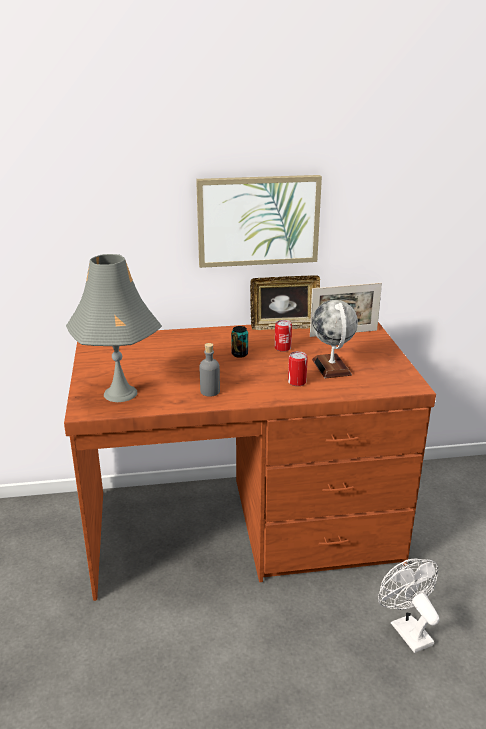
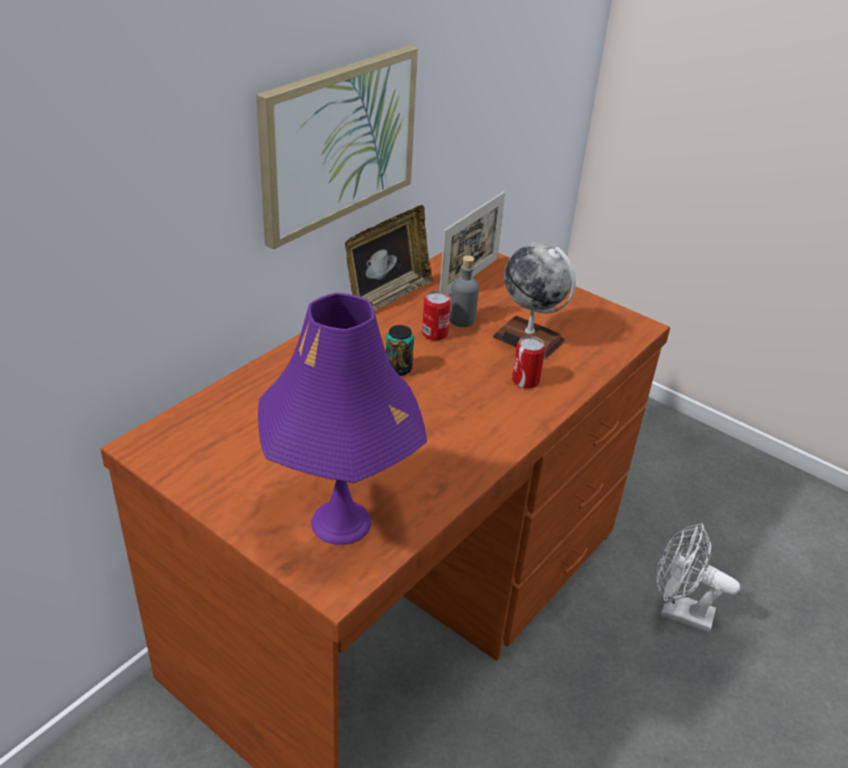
camera: 45 degrees left, 10 degrees up
grey table lamp [66,254,162,402] -> purple table lamp [258,293,427,545]
grey bottle [200,343,220,397] -> grey bottle moved to [449,255,479,327]

